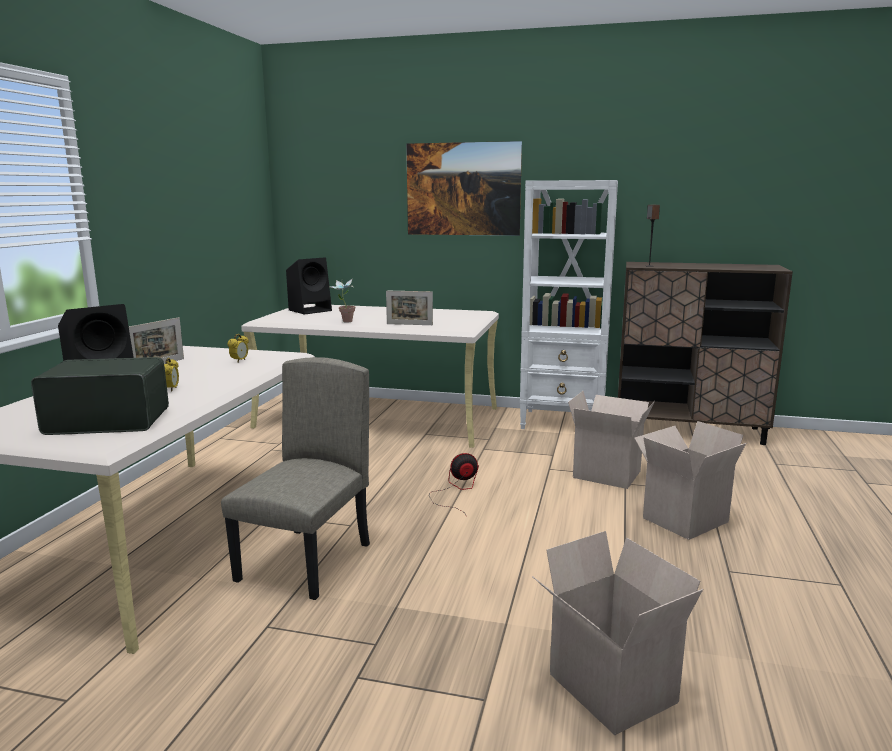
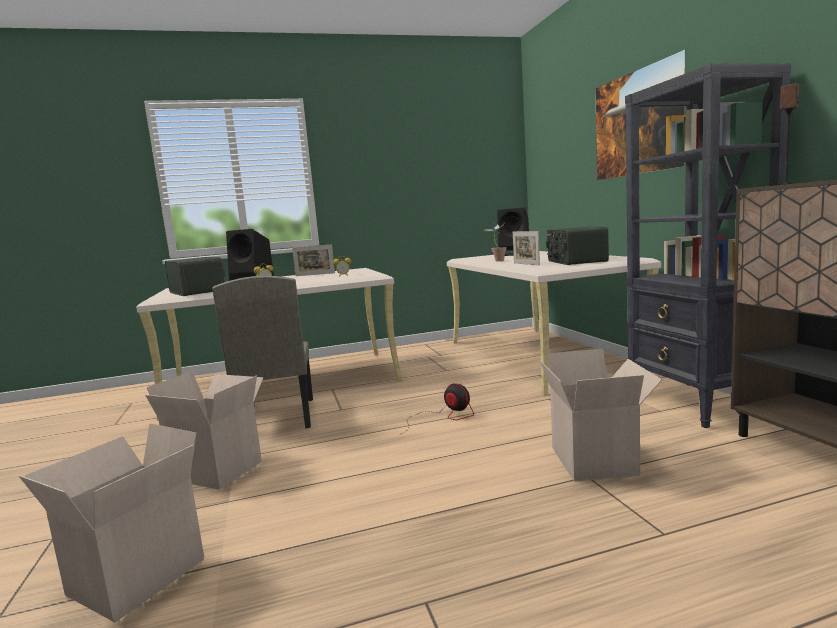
camera: 60 degrees right, 5 degrees down
beige chair [221,357,370,600] -> beige chair turned 90 degrees clockwise [212,276,313,428]
white bookcase [520,180,618,429] -> black bookcase [625,63,791,428]
cardboard box [634,421,746,540] -> cardboard box moved to [145,371,263,490]
none -> radio [546,226,609,265]

